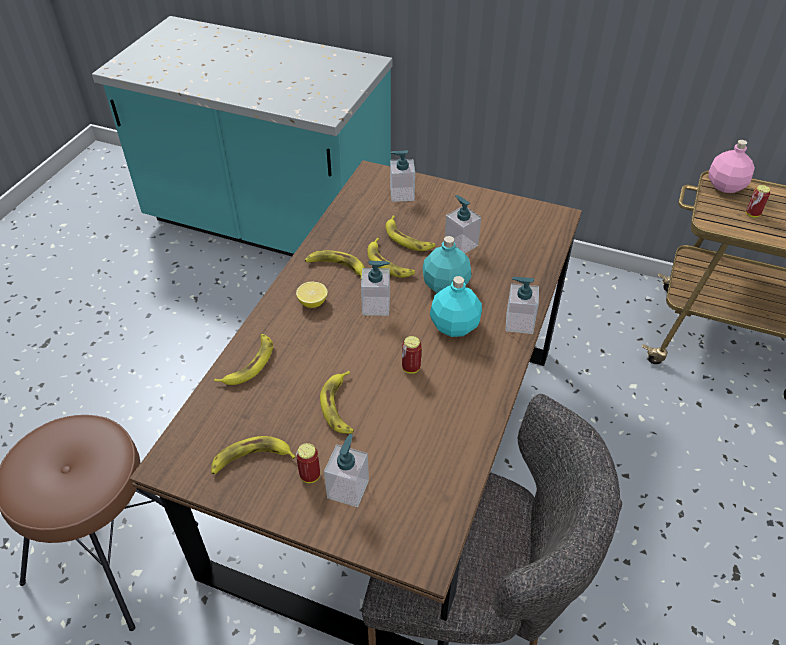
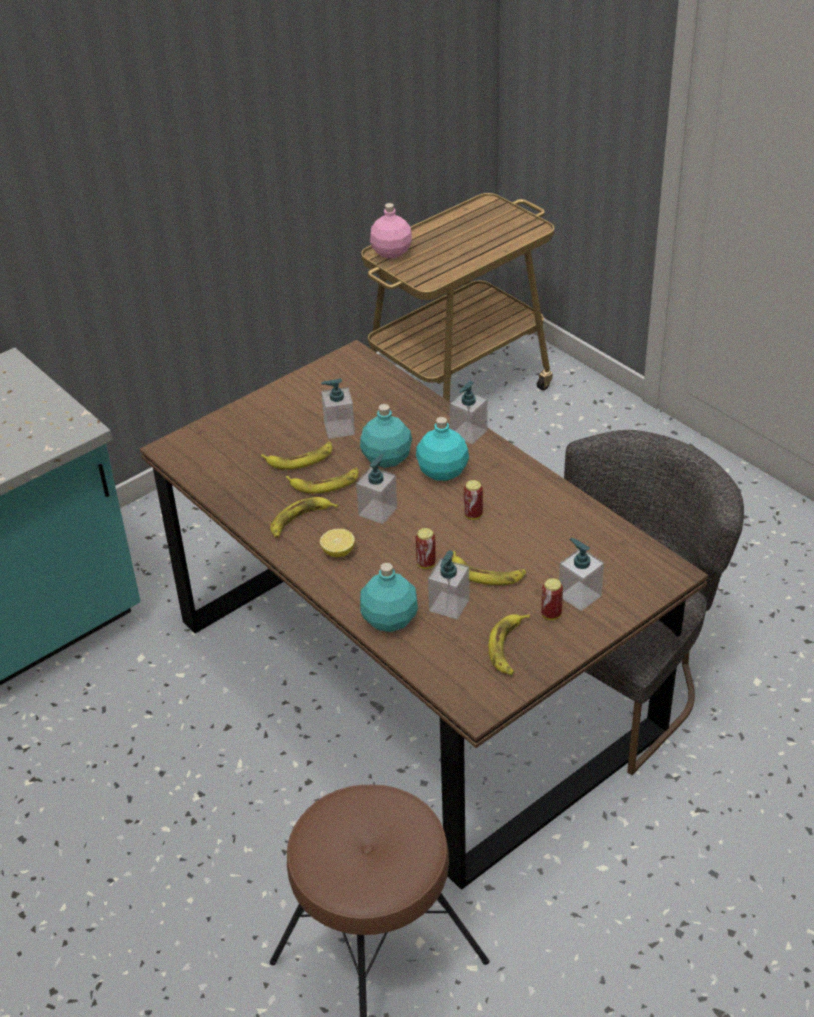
camera: 60 degrees left, 5 degrees down
banana [214,334,273,385] -> turquoise bottle [360,563,418,632]
soap dispenser [390,150,415,202] -> soap dispenser moved to [428,550,469,619]
can [746,185,770,218] -> can moved to [416,528,436,569]

